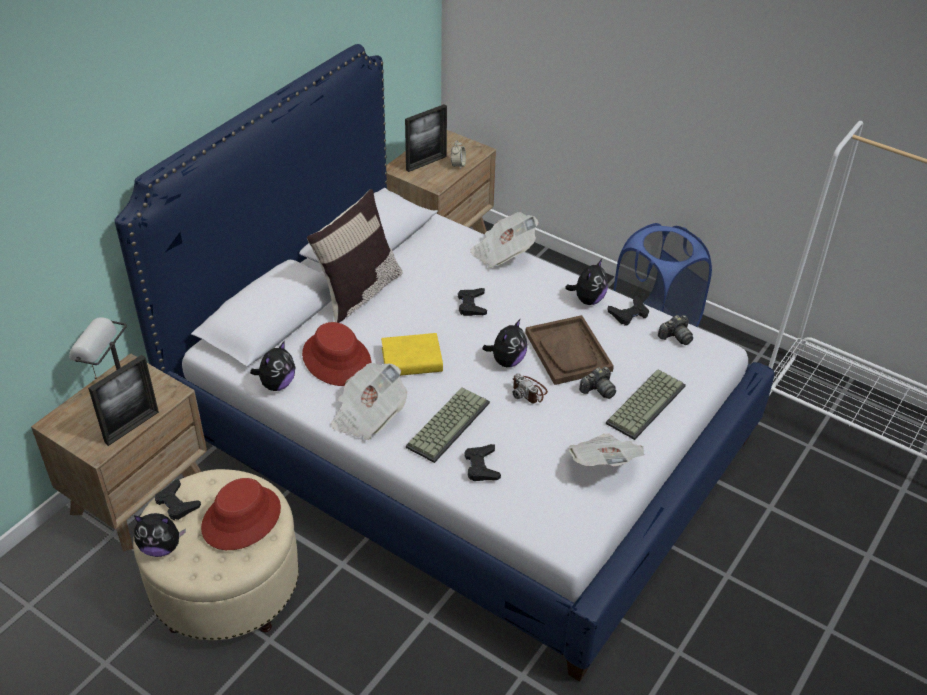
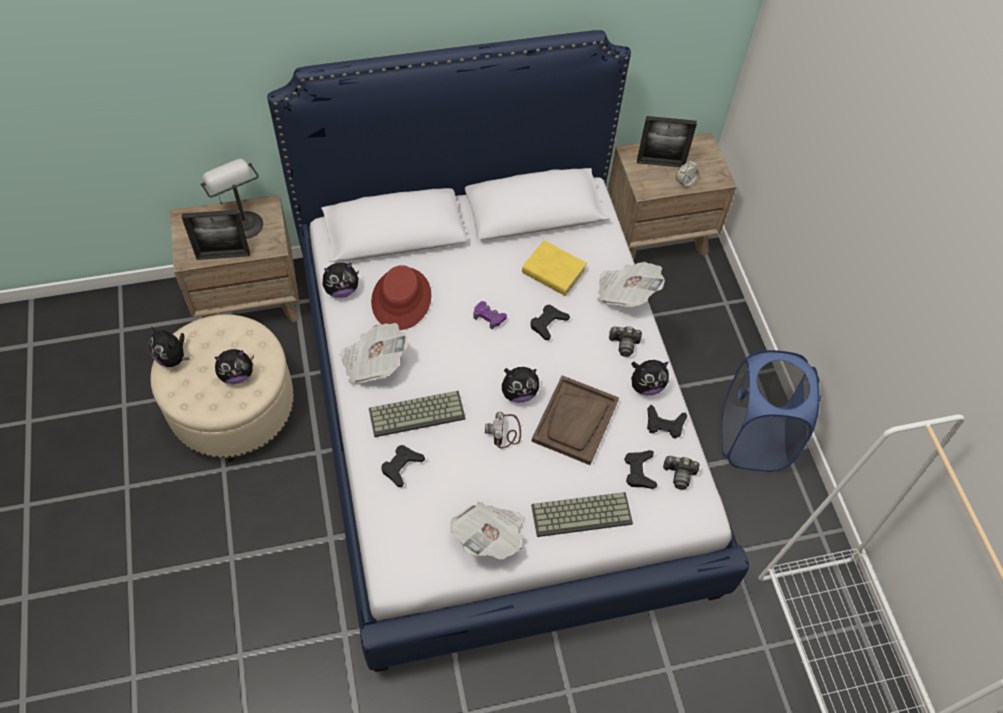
camera: 40 degrees right, 15 degrees up
black game controller [155,479,201,520] -> black game controller moved to [624,450,657,489]
red hat [201,478,281,550] -> plush toy [215,349,254,384]
pillow [307,189,403,323] -> none
yellow book [381,333,443,376] -> yellow book moved to [522,240,587,296]
camera [579,367,616,399] -> camera moved to [609,326,642,357]
none -> purple game controller [473,301,507,330]

